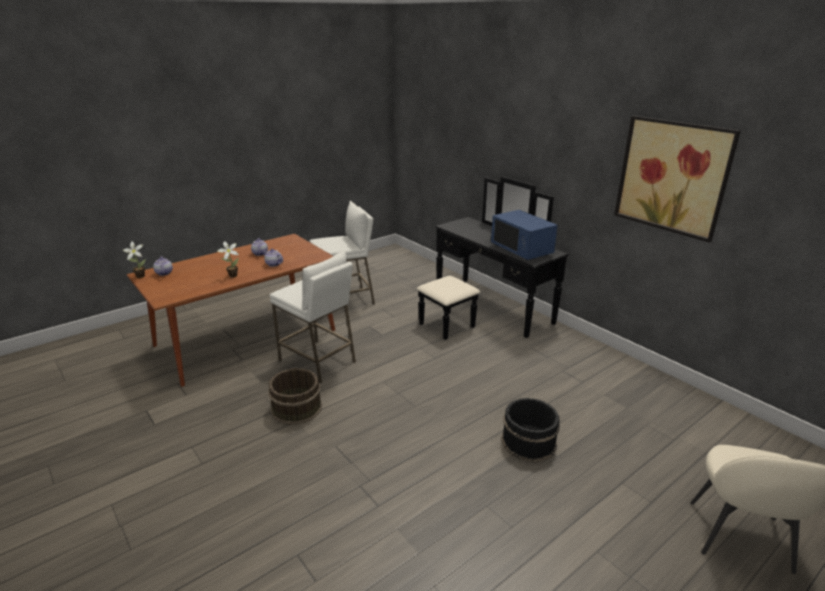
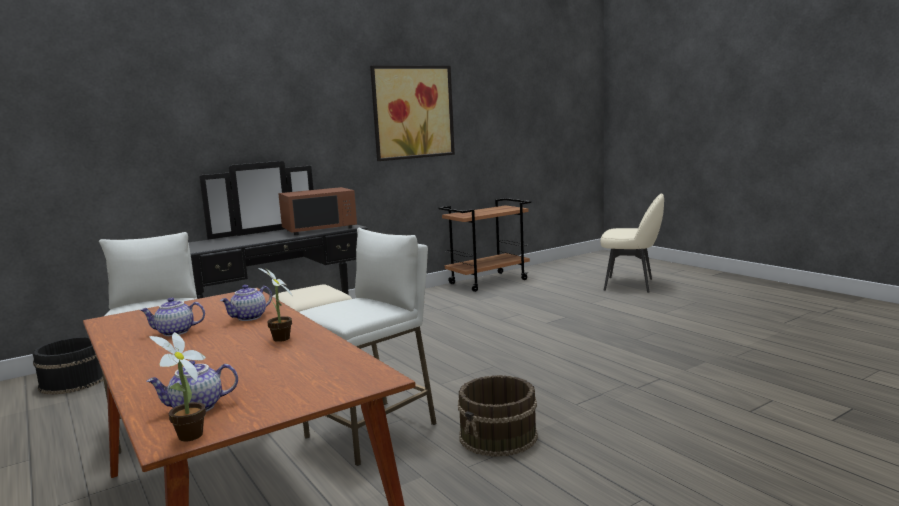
camera: 85 degrees left, 15 degrees down
blue microwave [491,210,558,261] -> brown microwave [278,187,357,235]
black bucket [502,398,560,462] -> black bucket moved to [33,337,103,395]
none -> brown cart [438,198,531,292]

